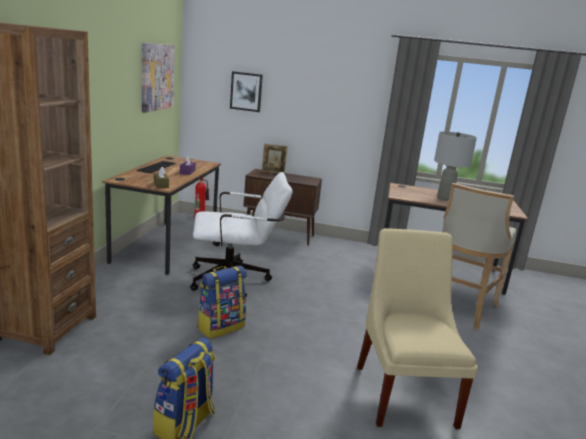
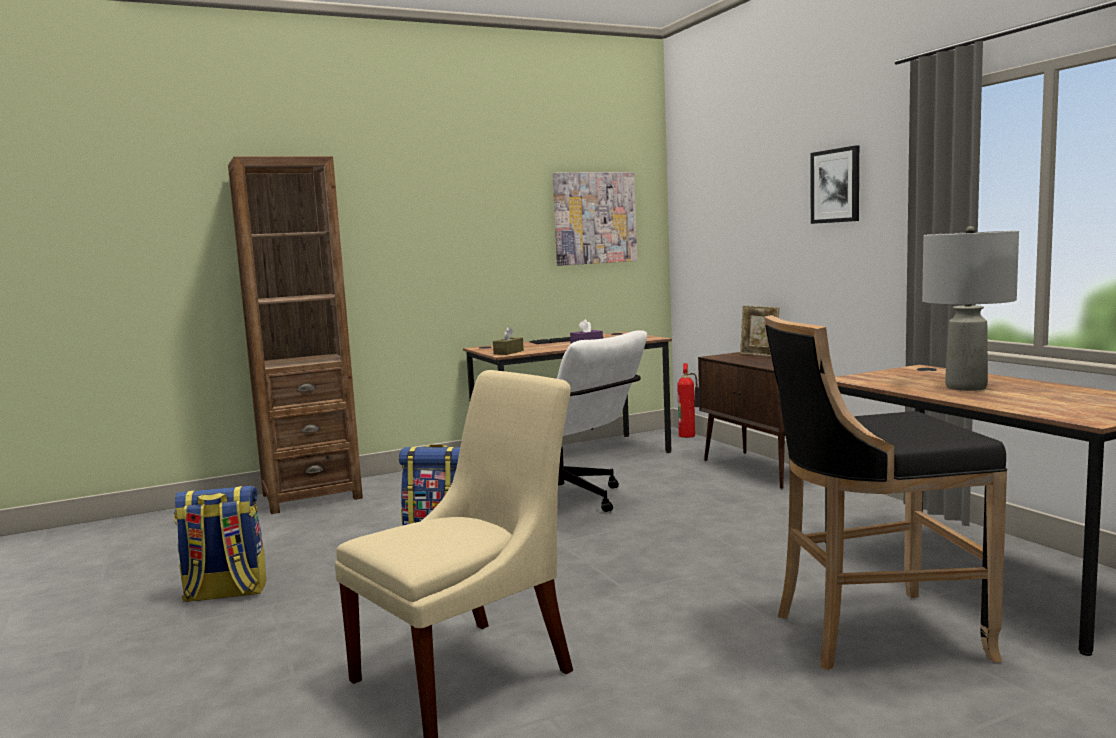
camera: 55 degrees right, 10 degrees down
picture [230,71,263,112] -> picture moved to [811,145,859,224]
beige stool [442,183,517,329] -> black stool [764,315,1007,670]

